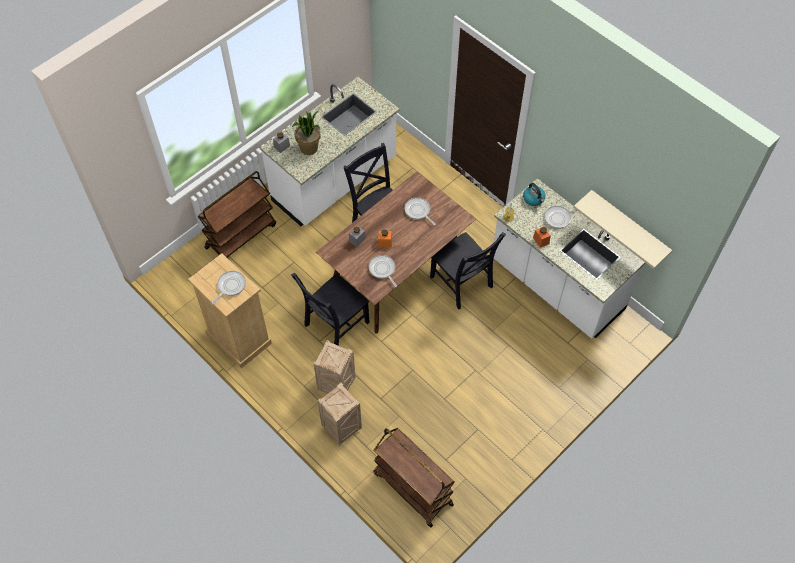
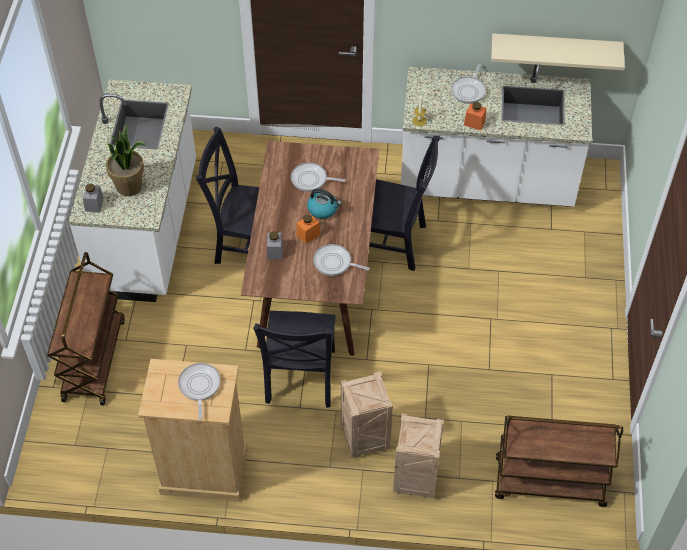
camera: 40 degrees left, 5 degrees down
kettle [523,183,545,206] -> kettle moved to [307,189,342,219]

